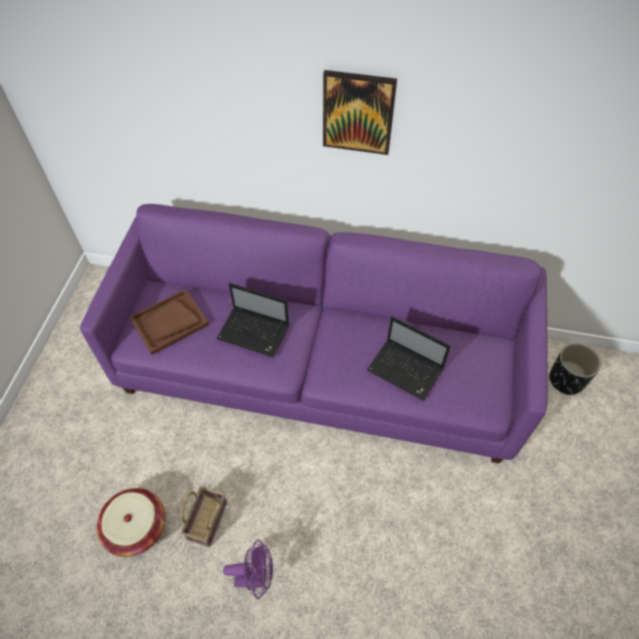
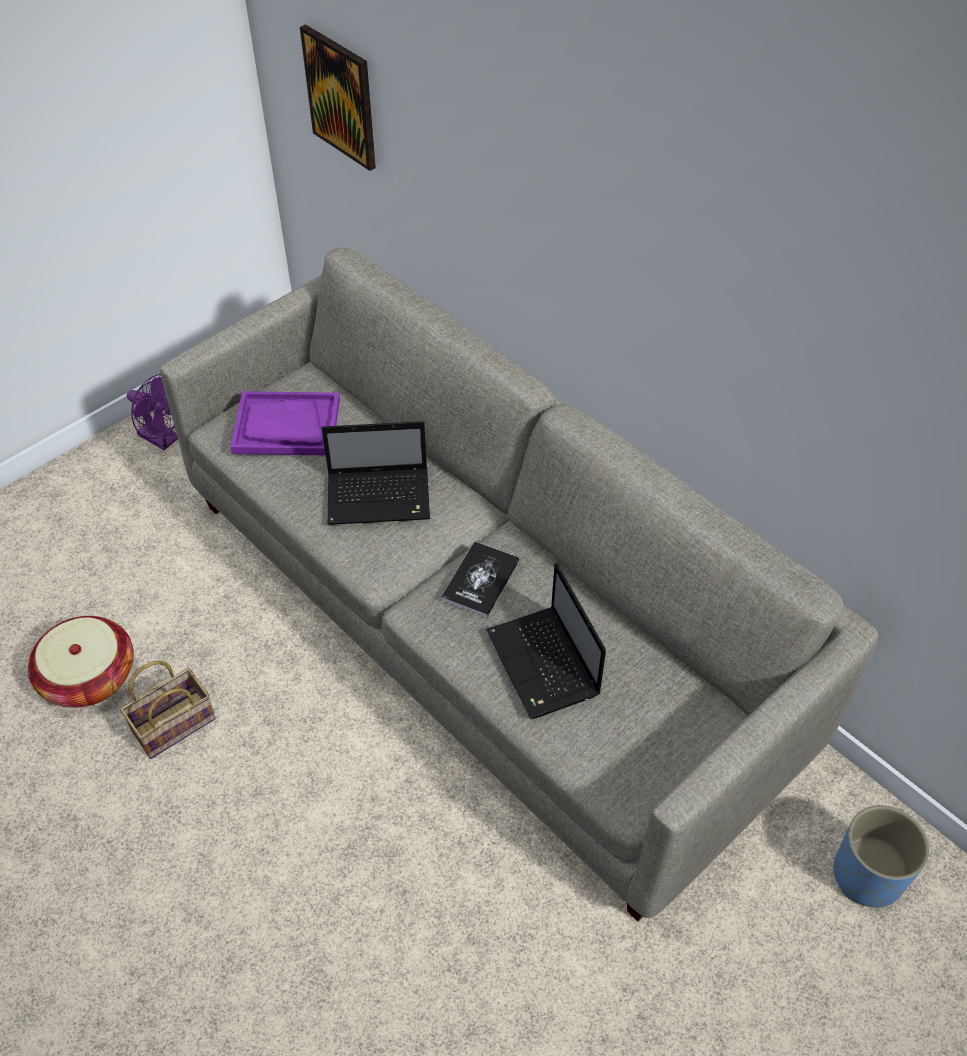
camera: 35 degrees right, 5 degrees down
purple sofa [80,204,548,463] -> grey sofa [160,247,878,921]
brown tray [129,289,209,355] -> purple tray [230,391,340,455]
laptop [216,283,289,357] -> laptop turned 60 degrees counterclockwise [322,421,430,525]
purple fan [223,540,273,599] -> purple fan moved to [127,374,178,451]
picture [323,70,397,155] -> picture moved to [300,24,376,171]
black planter [549,343,601,395] -> blue planter [834,805,929,907]
none -> book [441,541,520,618]

